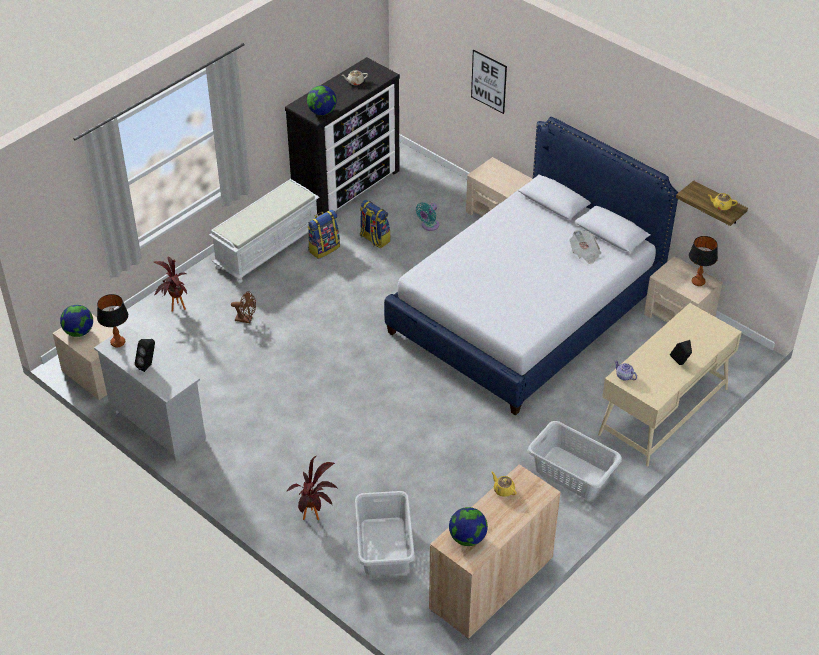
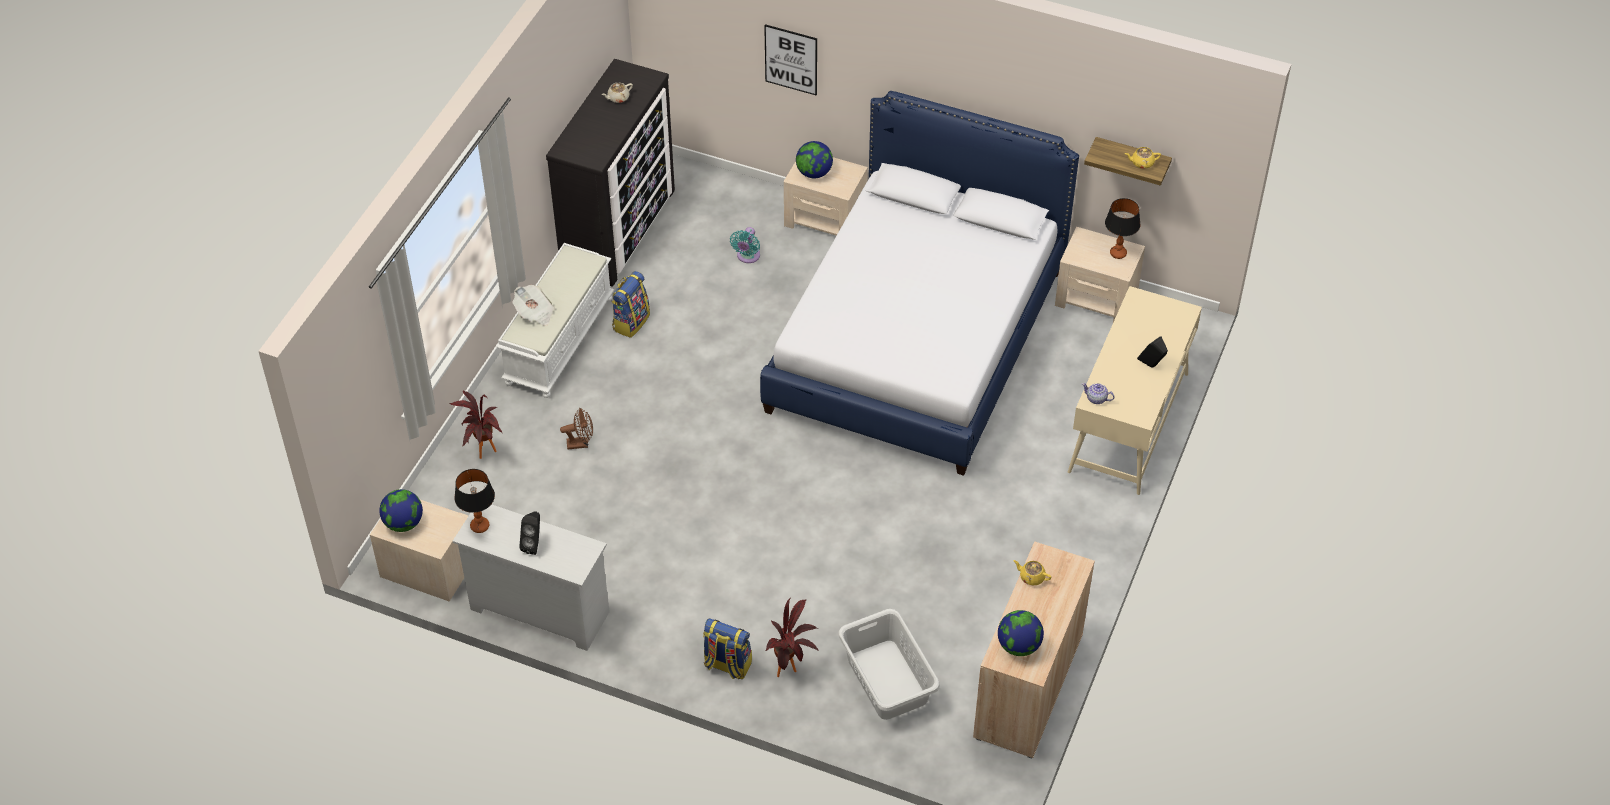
camera: 20 degrees left, 5 degrees up
globe [307,85,337,115] -> globe moved to [796,141,833,178]
backpack [360,200,390,248] -> backpack moved to [703,618,752,679]
grey laundry basket [528,421,622,499] -> none
newspaper [570,230,601,264] -> newspaper moved to [512,285,555,326]

